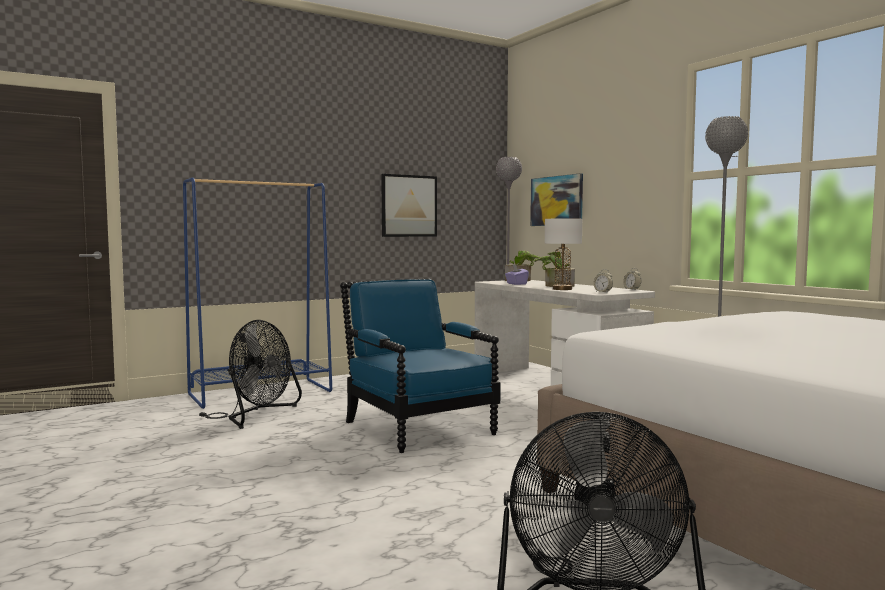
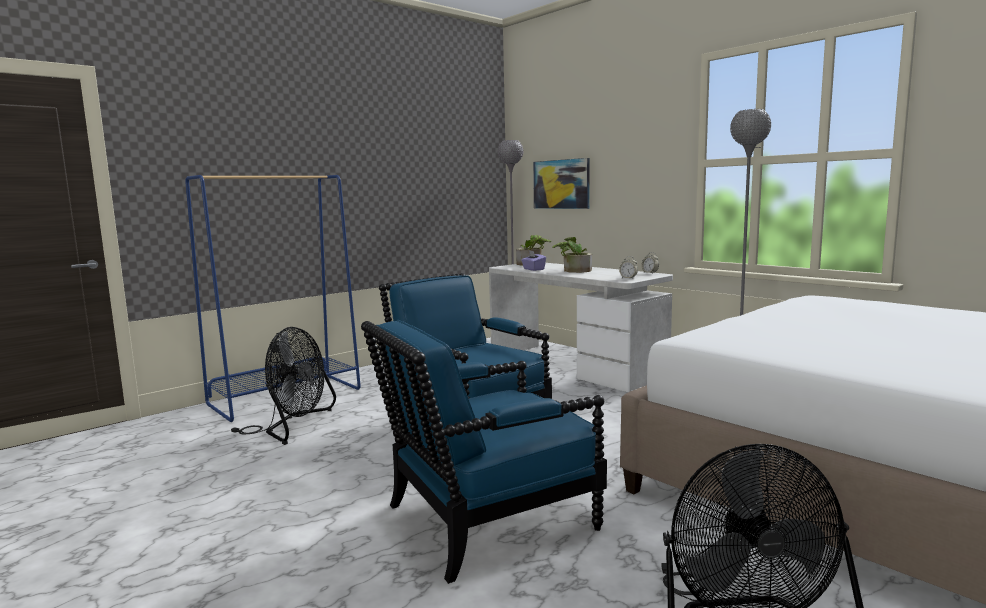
camera: 10 degrees left, 5 degrees up
picture [381,174,437,237] -> none
table lamp [545,218,582,290] -> none
none -> blue armchair [361,320,607,584]

